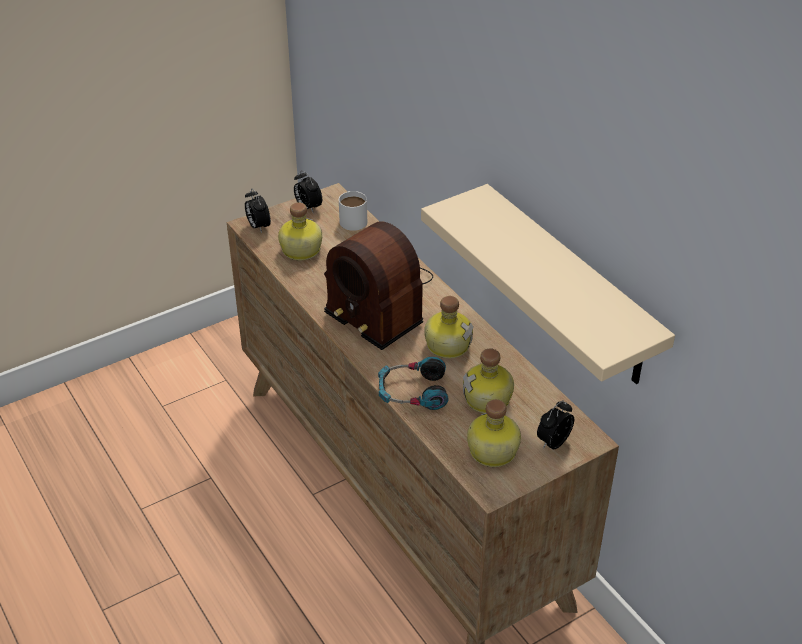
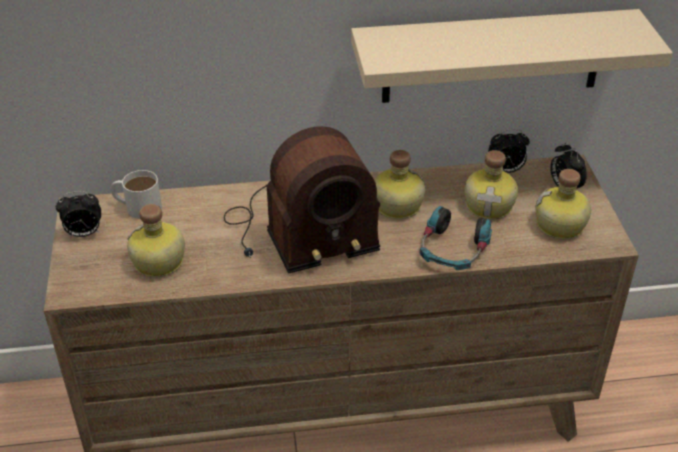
camera: 65 degrees left, 0 degrees up
alarm clock [245,189,271,233] -> alarm clock moved to [488,129,530,173]

